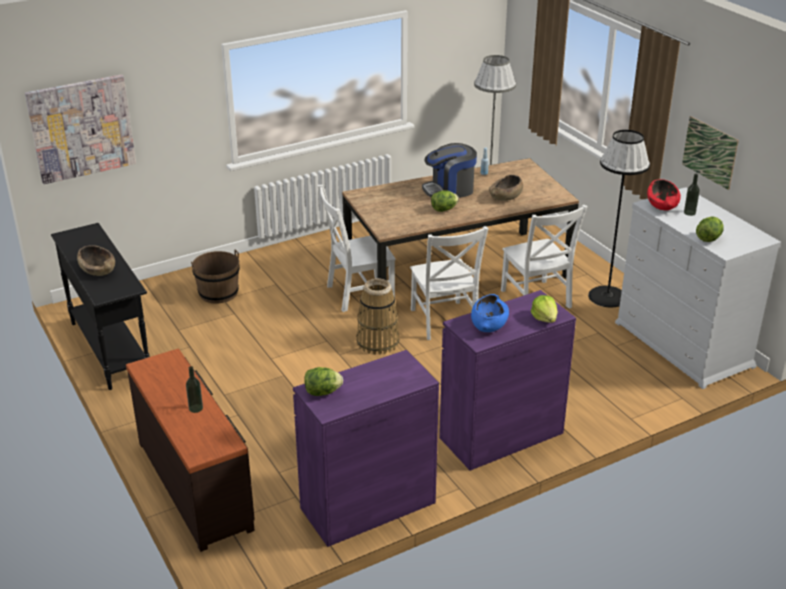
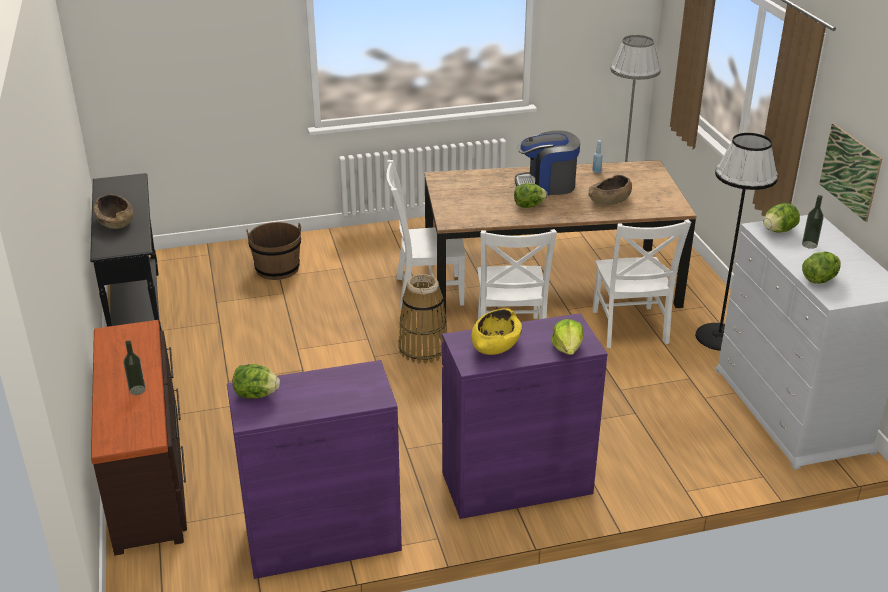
camera: 15 degrees right, 0 degrees up
picture [25,74,136,184] -> none
blue bowl [471,294,509,332] -> yellow bowl [471,308,522,355]
red bowl [647,179,681,210] -> lettuce [763,203,800,233]

